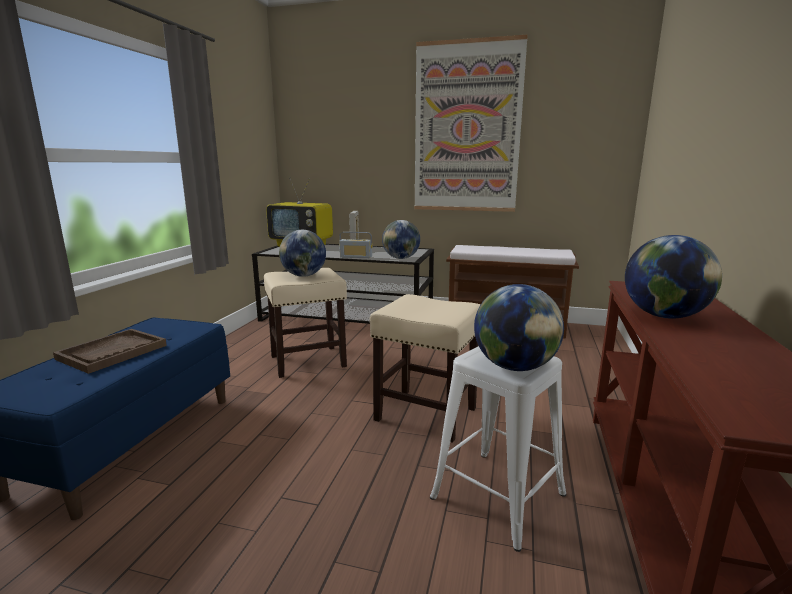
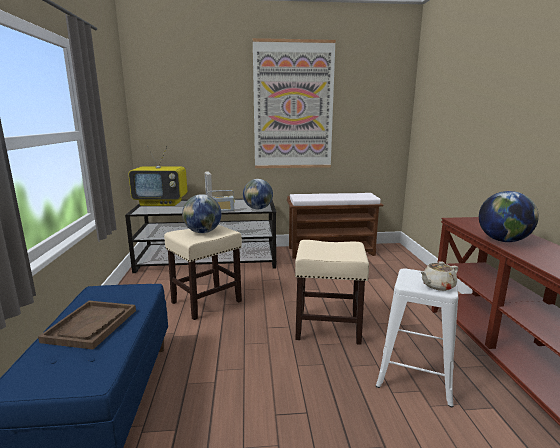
camera: 20 degrees left, 0 degrees up
globe [474,284,564,371] -> beige teapot [420,261,458,291]

